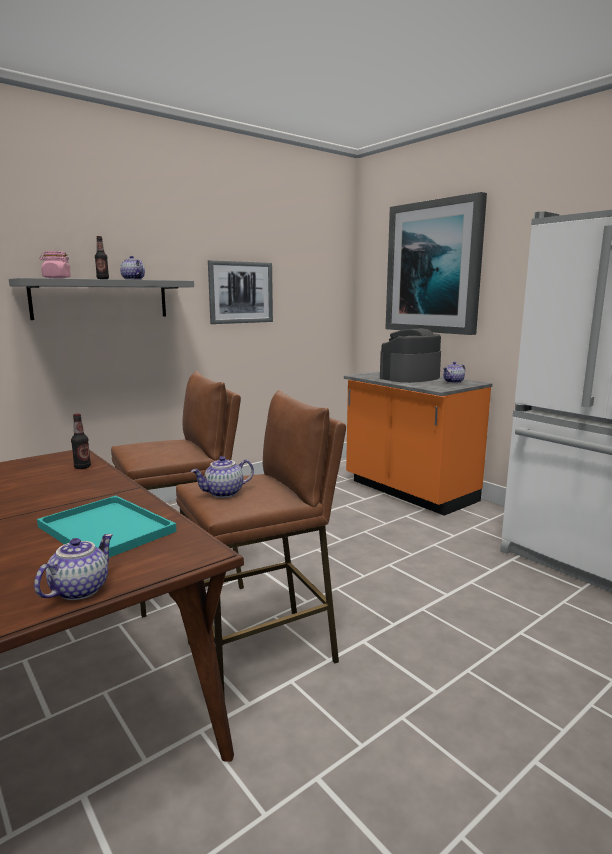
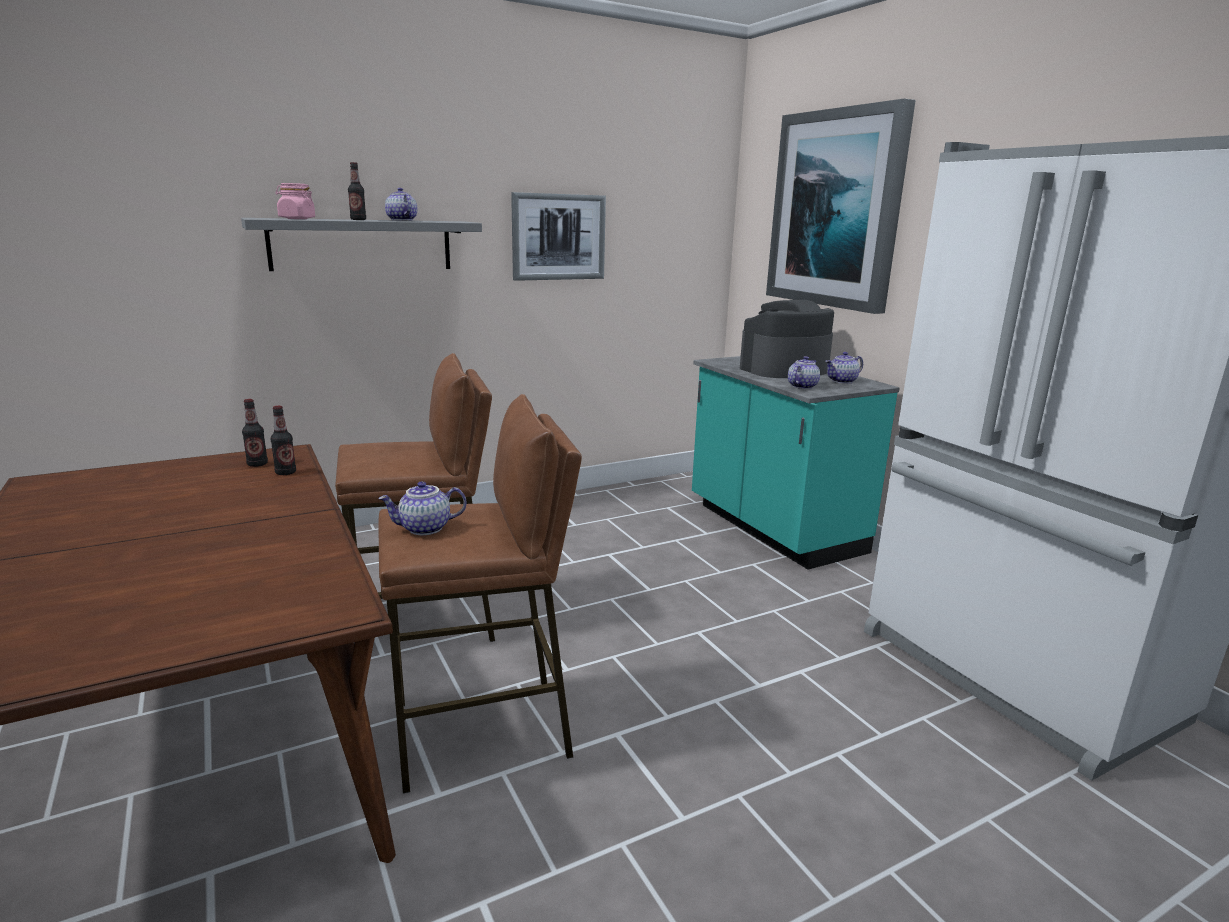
camera: 10 degrees right, 5 degrees up
teapot [34,534,113,600] -> teapot moved to [788,356,820,389]
turquoise tray [37,496,177,558] -> none
orange counter [344,371,492,516] -> turquoise counter [692,356,900,569]
none -> bottle [242,399,268,467]

